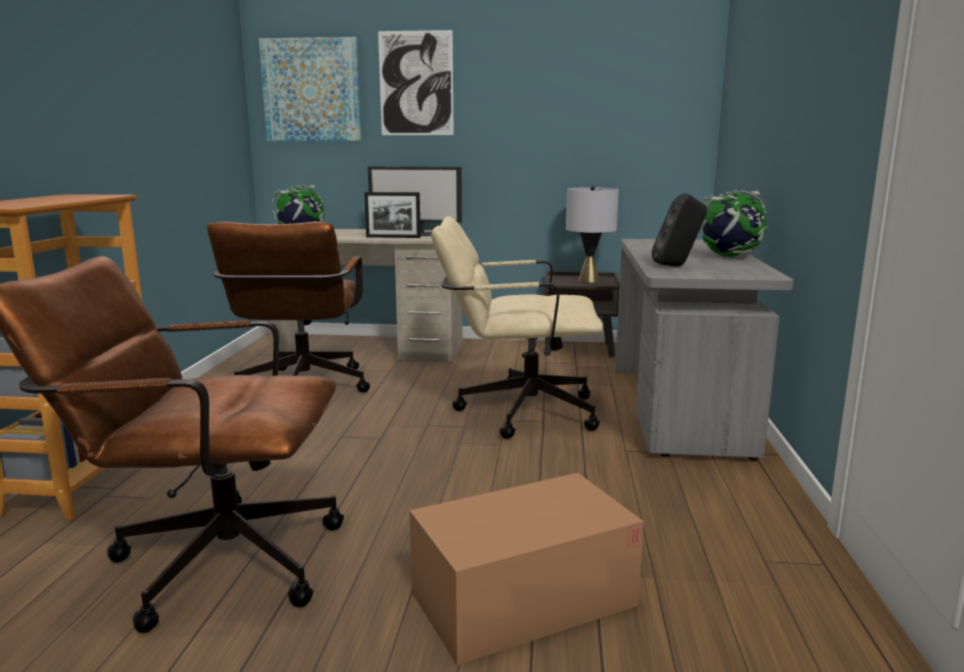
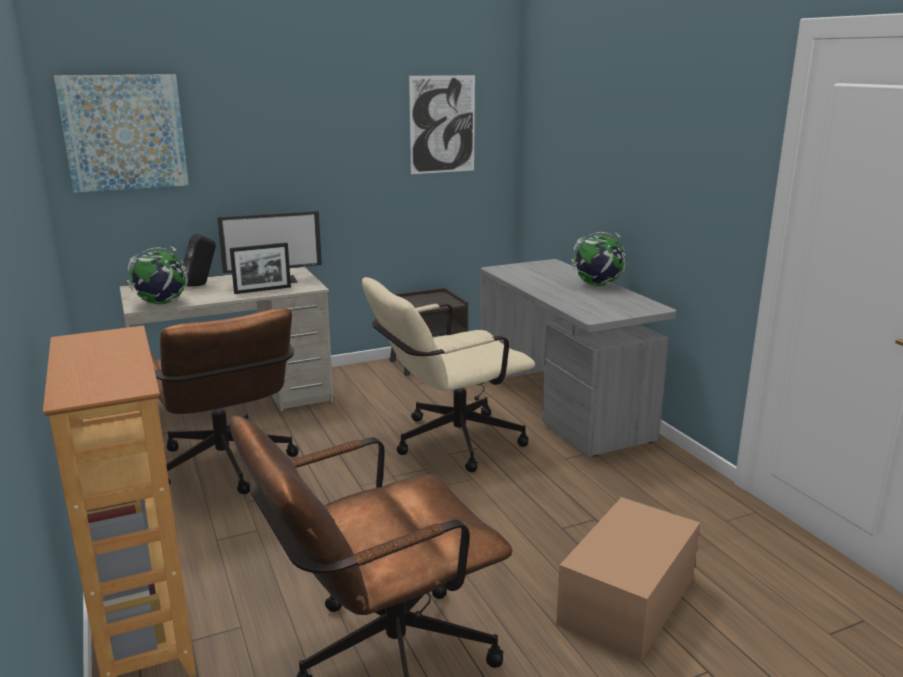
camera: 30 degrees left, 5 degrees up
picture [378,30,454,135] -> picture moved to [409,75,475,174]
grey table lamp [566,186,619,283] -> none
black speaker [652,194,707,267] -> black speaker moved to [183,233,216,287]

